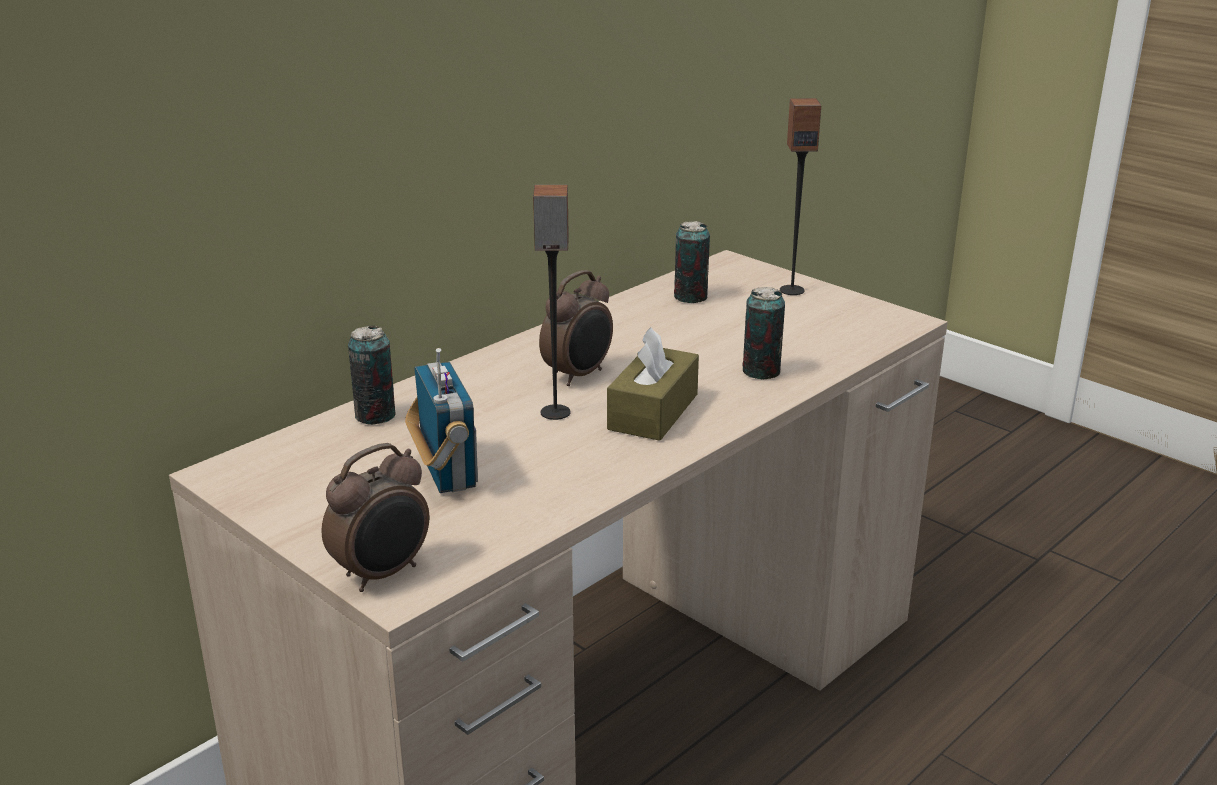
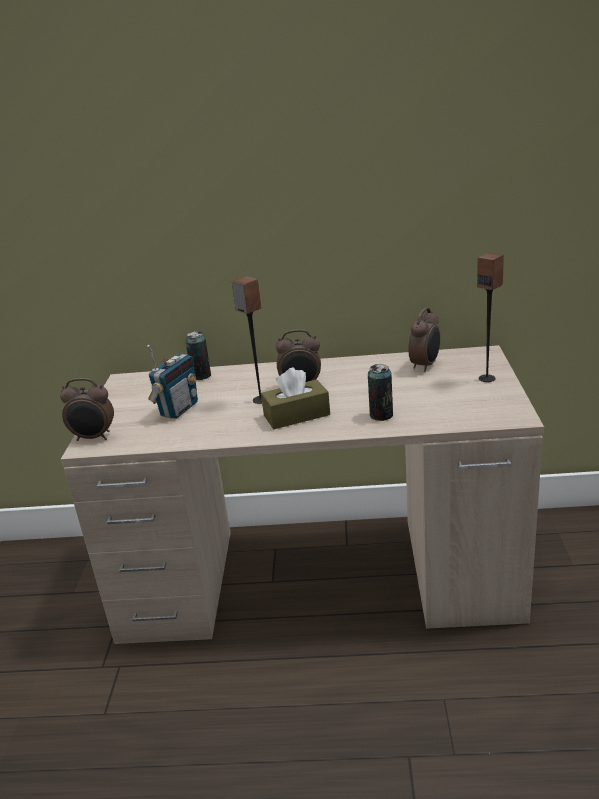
camera: 50 degrees right, 0 degrees up
can [674,221,710,303] -> alarm clock [408,308,440,372]

